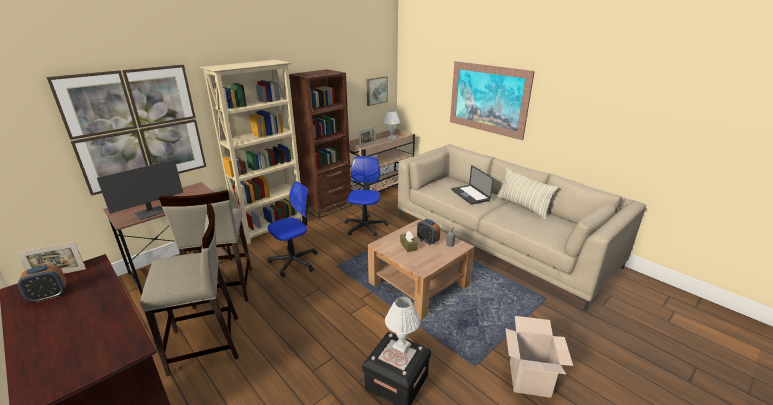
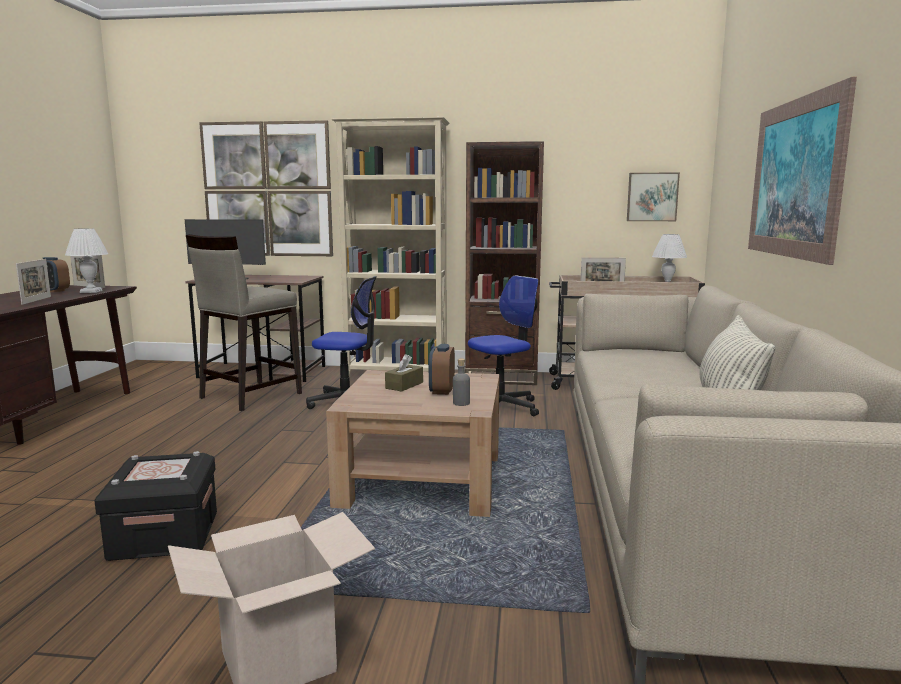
camera: 50 degrees right, 15 degrees down
beige stool [140,204,239,376] -> none
white table lamp [385,297,420,353] -> white table lamp moved to [65,228,108,293]
laptop [451,165,493,205] -> none
none -> picture frame [16,259,51,305]

